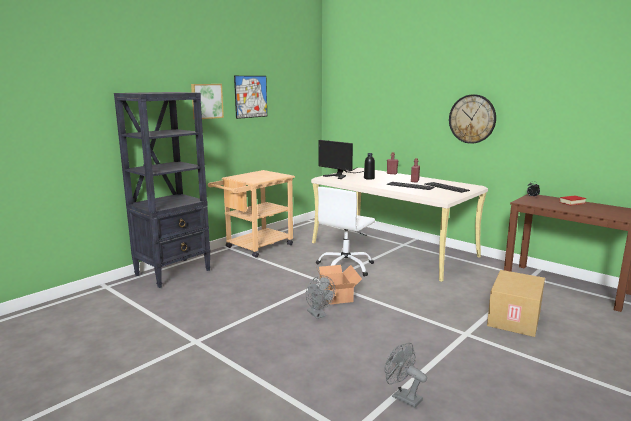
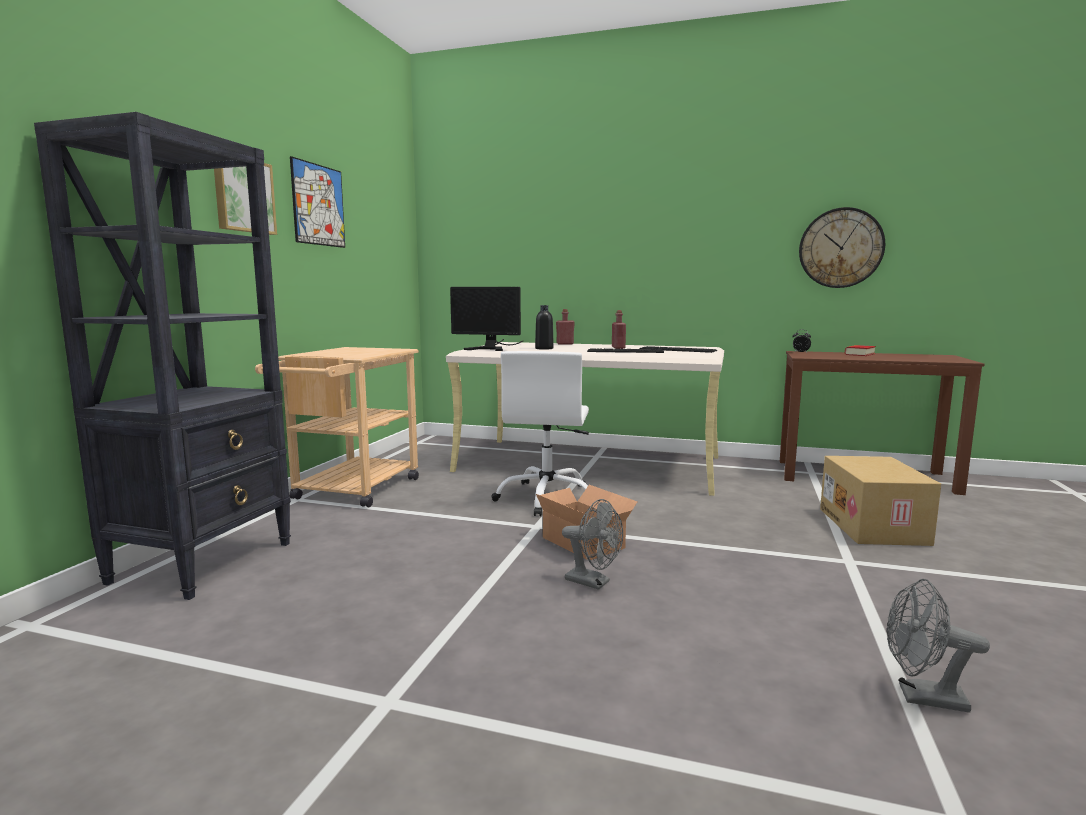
camera: 25 degrees left, 5 degrees down
wall clock [449,94,496,144] -> wall clock moved to [799,207,885,288]

